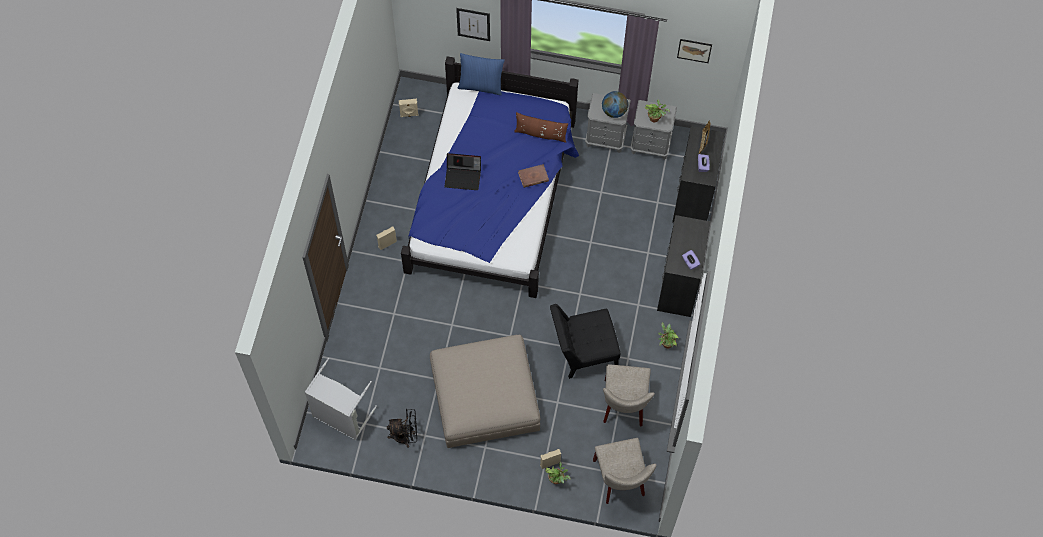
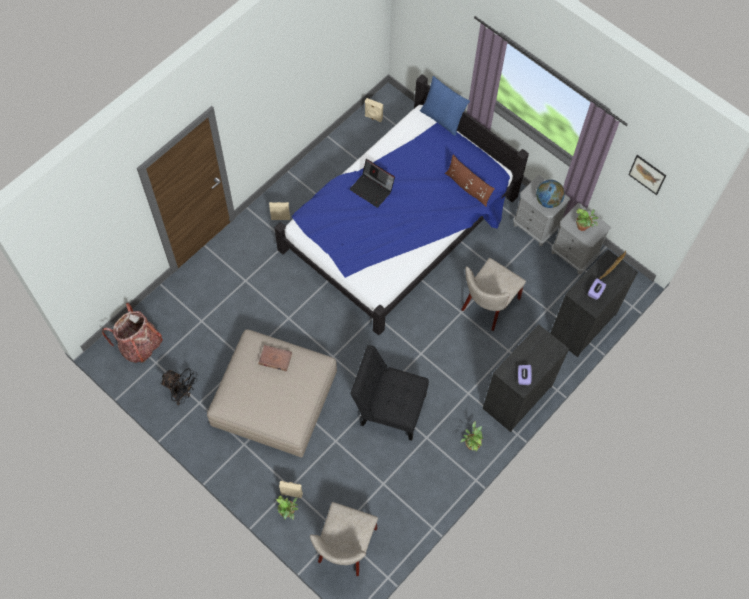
camera: 30 degrees right, 0 degrees up
grey laundry basket [305,358,377,440] -> backpack [102,303,163,363]
picture [456,8,490,41] -> none
brown book [518,164,549,188] -> brown book moved to [258,345,292,371]
beige chair [603,364,655,427] -> beige chair moved to [461,258,526,331]

